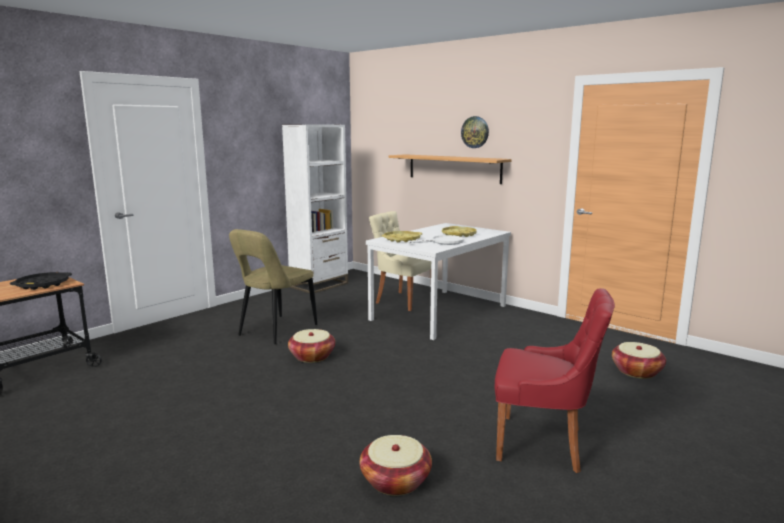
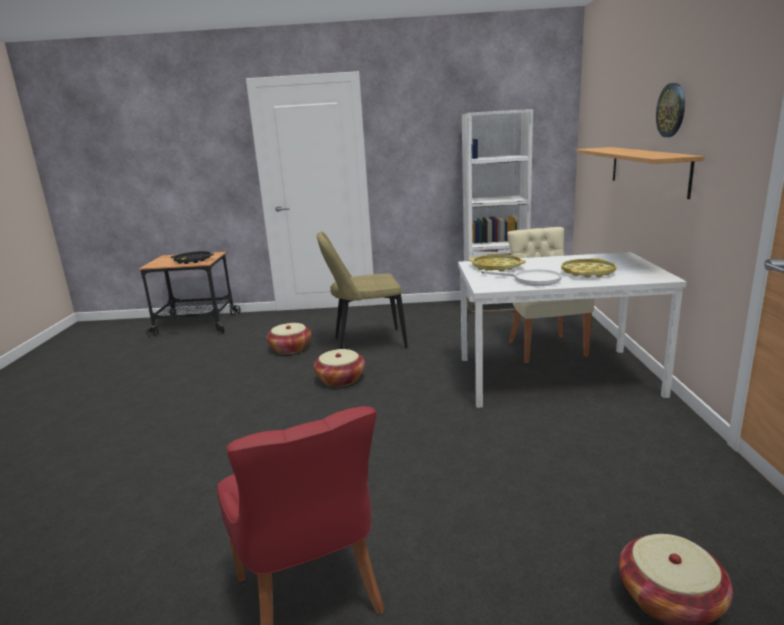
camera: 50 degrees right, 5 degrees up
basket [360,435,432,496] -> basket moved to [267,323,312,354]

